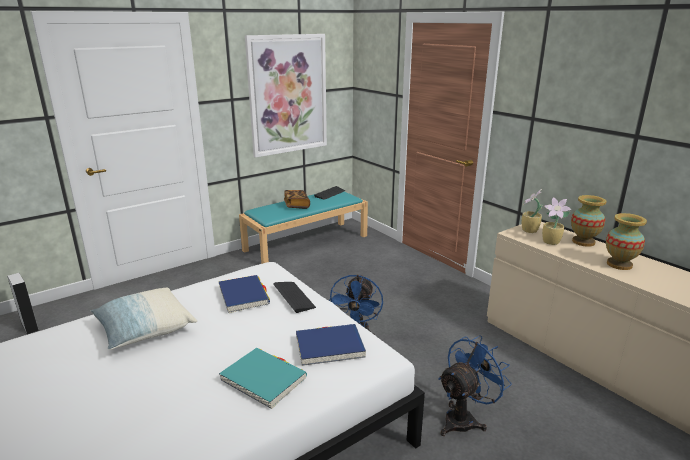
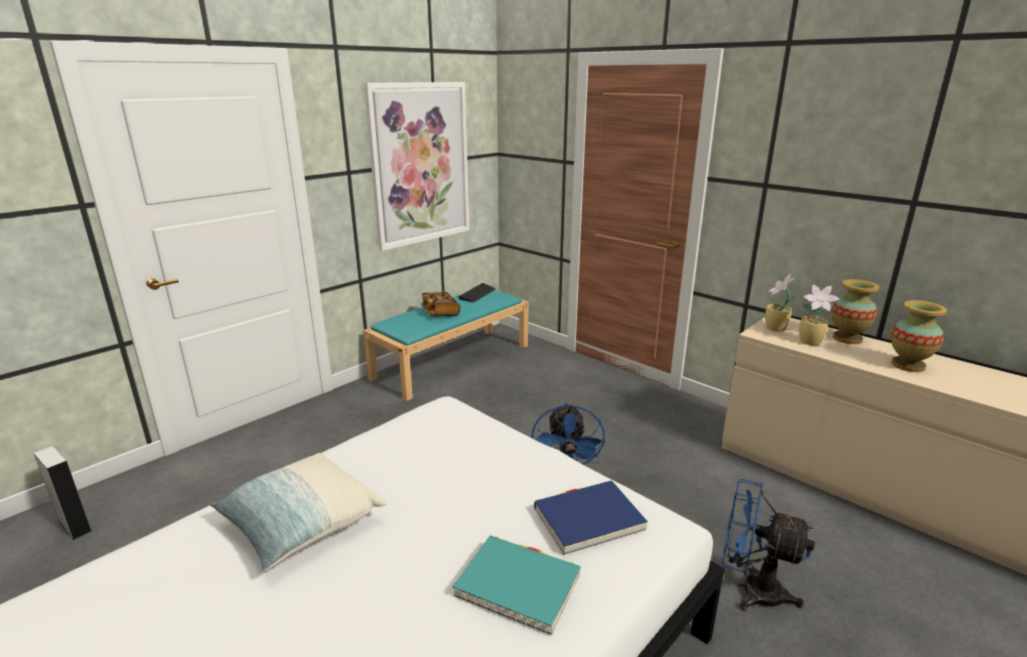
camera: 10 degrees left, 0 degrees up
blue book [218,275,270,313] -> none
keyboard [273,282,316,313] -> none
blue fan [438,335,512,436] -> blue fan turned 105 degrees counterclockwise [722,479,815,611]

